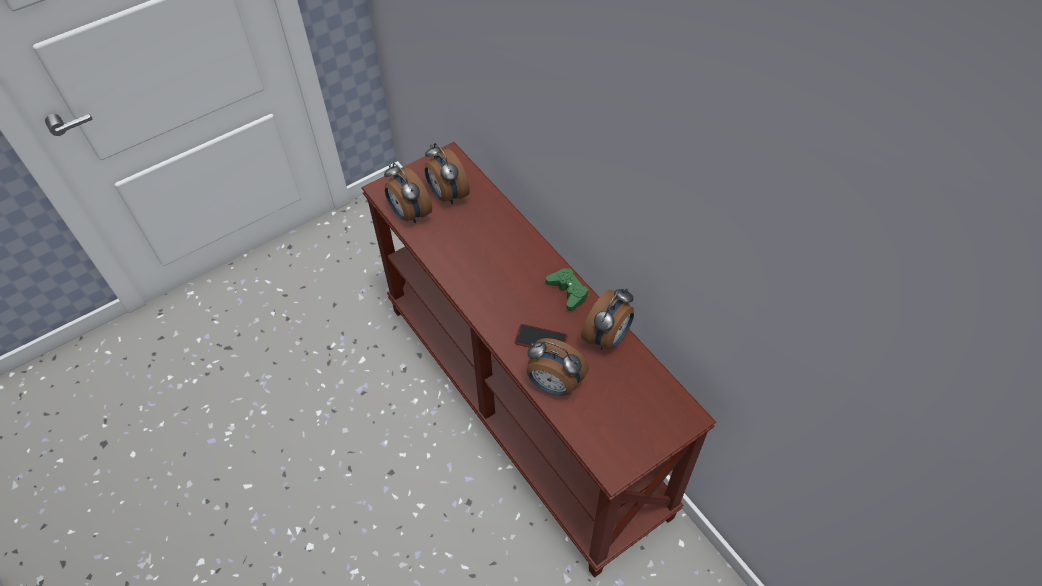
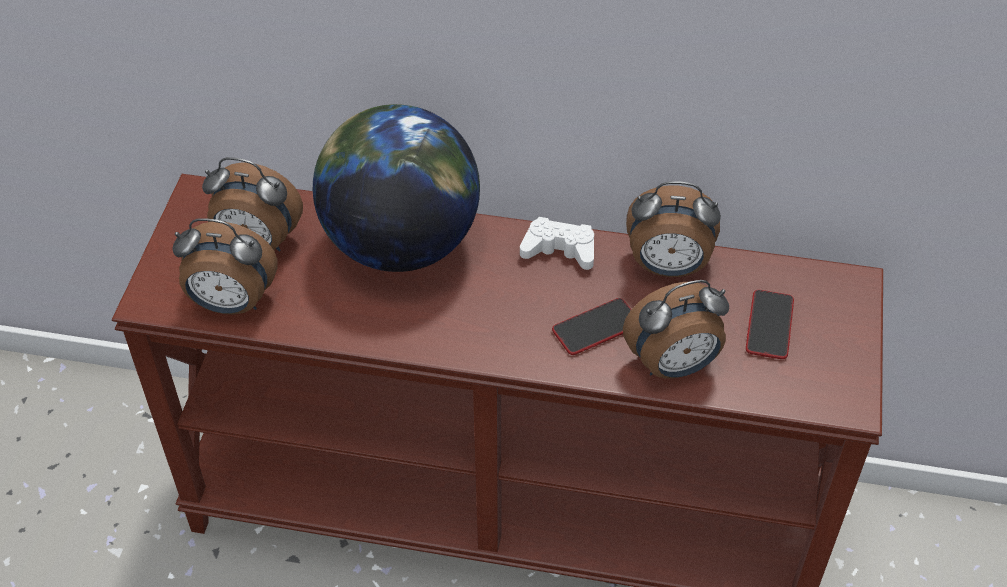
camera: 45 degrees left, 5 degrees down
green game controller [546,268,589,311] -> white game controller [520,217,594,270]
alarm clock [581,287,634,350] -> alarm clock turned 105 degrees clockwise [626,181,721,277]
none -> globe [313,104,480,272]
none -> phone [746,290,794,359]

